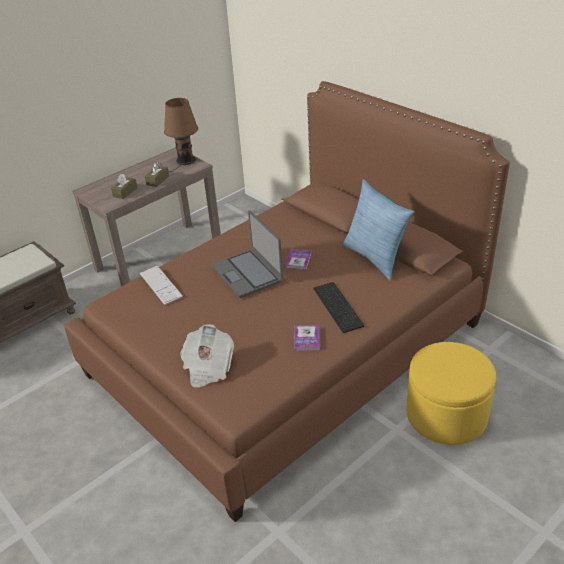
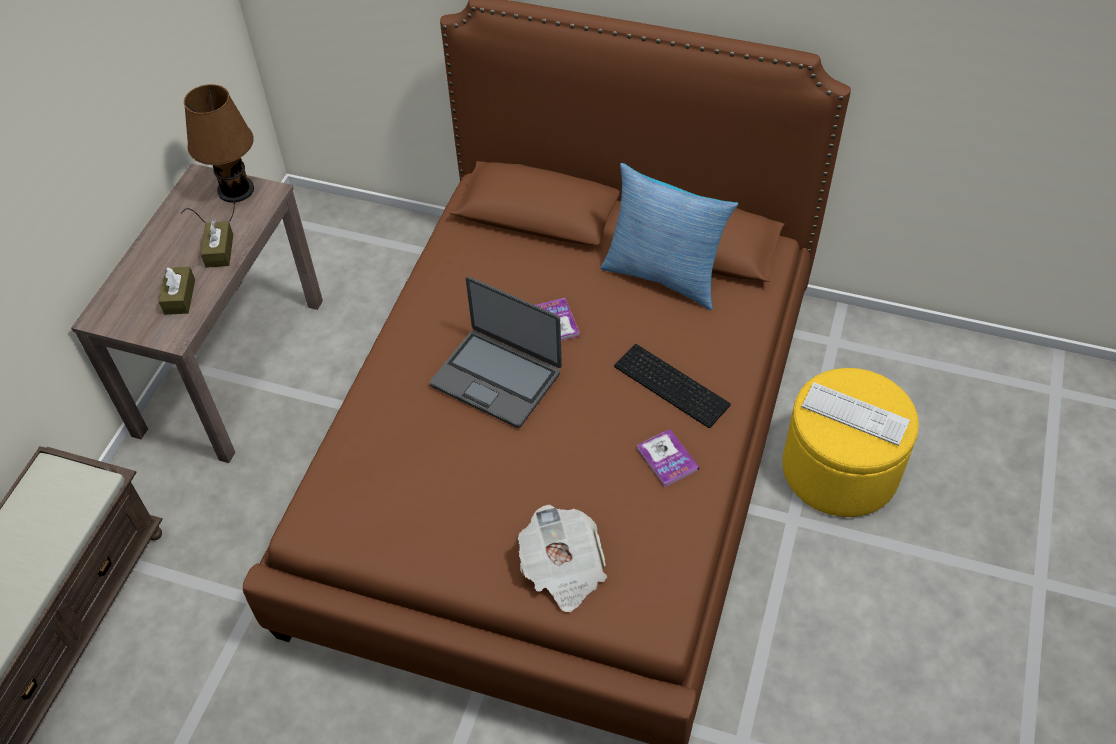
camera: 30 degrees left, 15 degrees up
keyboard [140,266,183,305] -> keyboard moved to [801,382,910,446]

